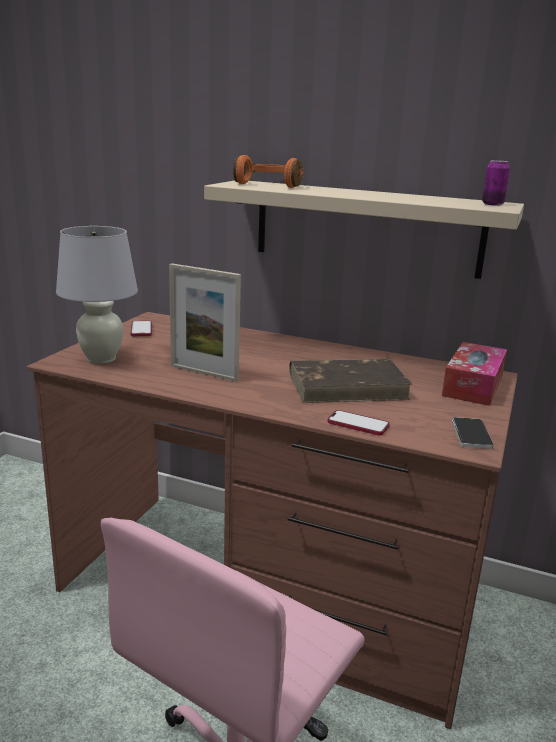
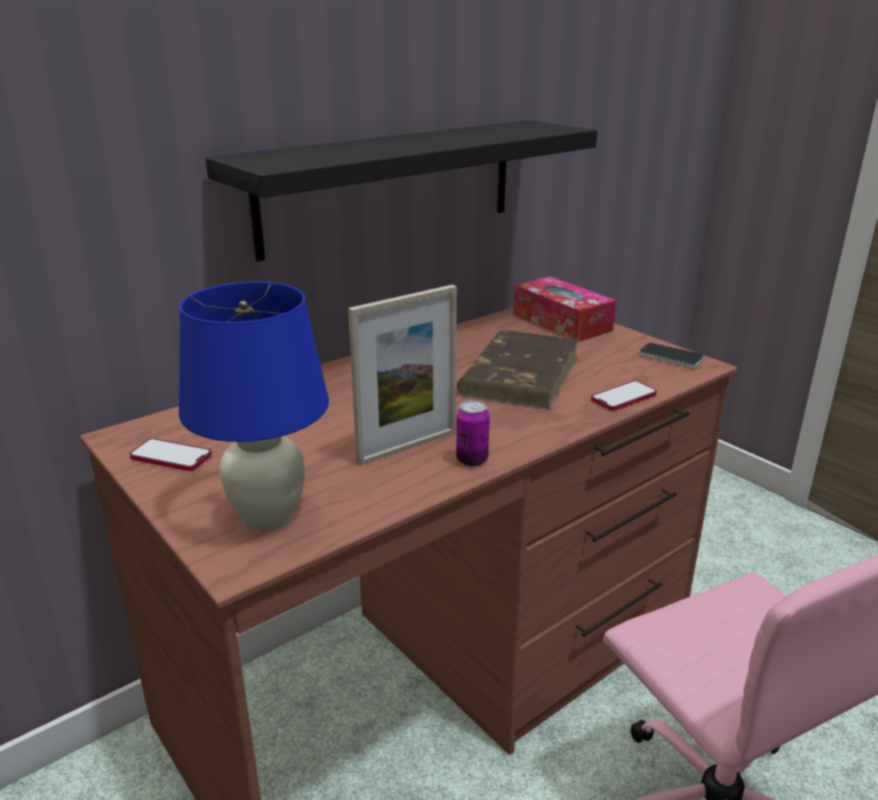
camera: 60 degrees left, 5 degrees up
white table lamp [56,226,138,364] -> blue table lamp [179,282,329,531]
beige shelf [204,180,524,279] -> black shelf [205,120,597,262]
orange headphones [233,155,303,188] -> none
can [482,160,510,206] -> can moved to [456,400,490,467]

